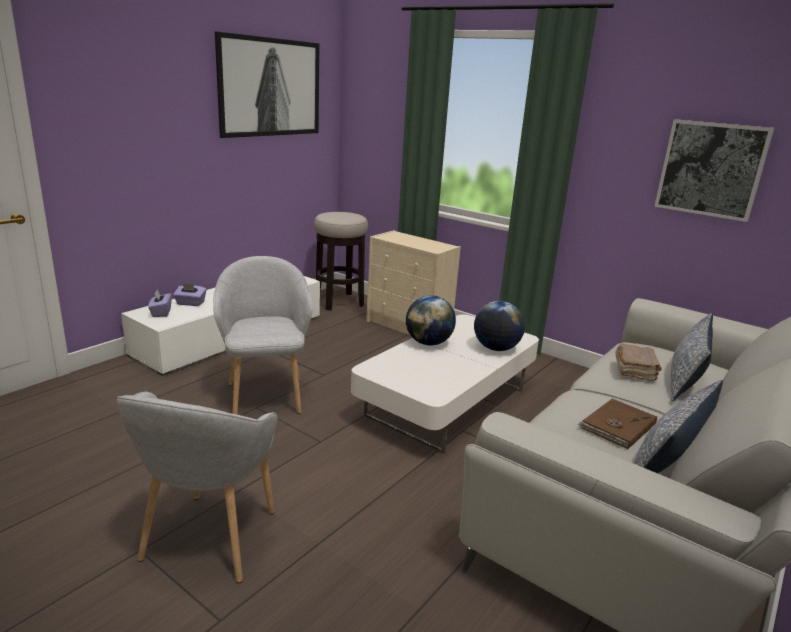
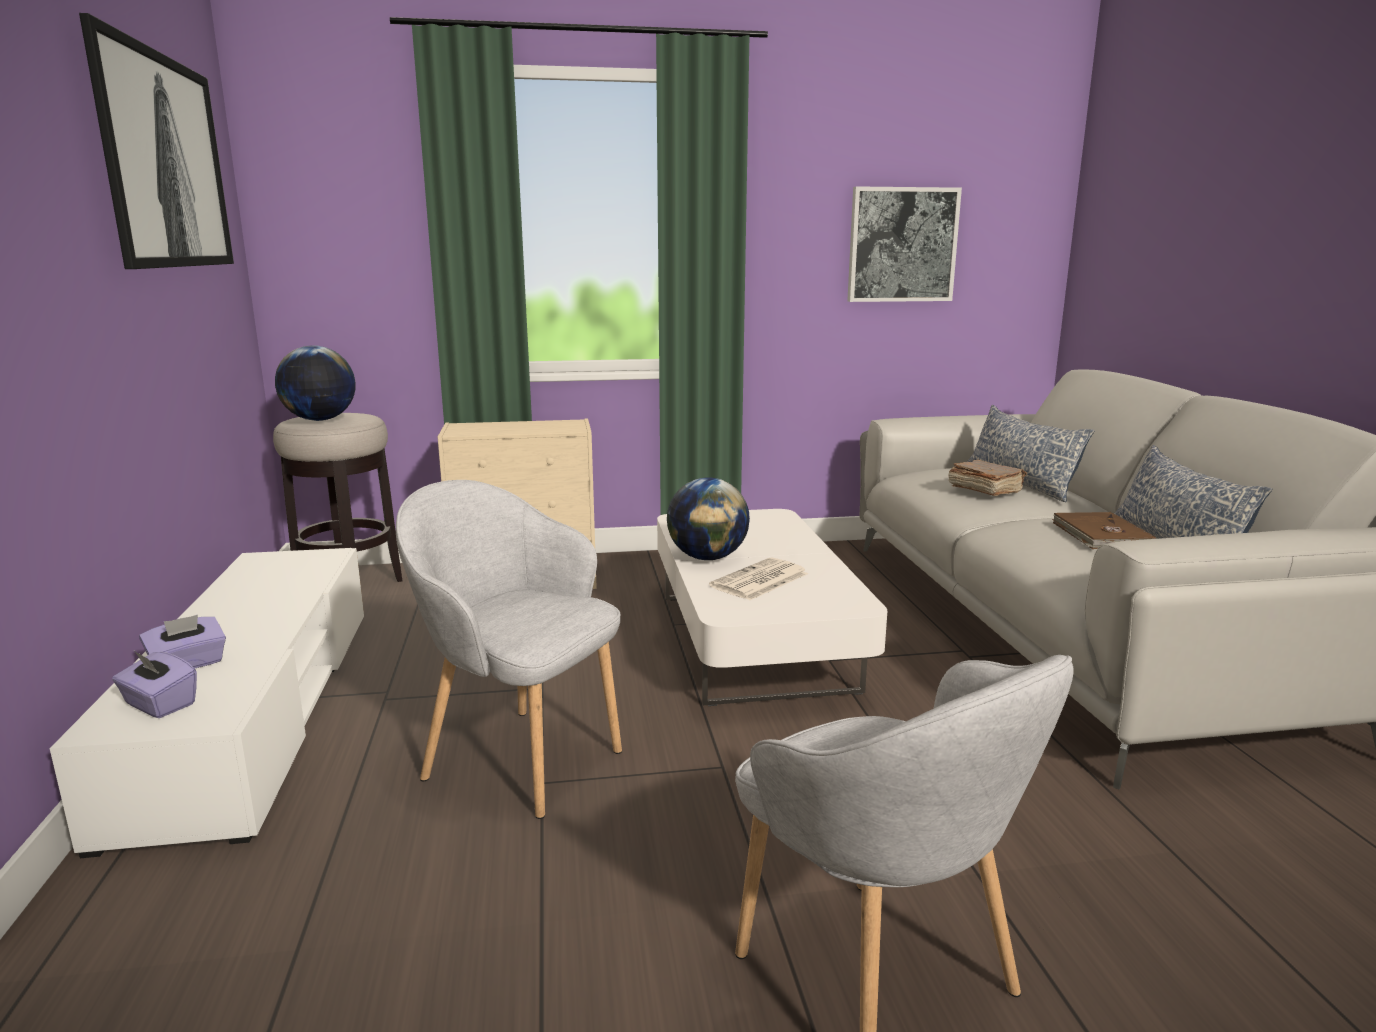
camera: 45 degrees left, 5 degrees down
globe [474,301,525,351] -> globe moved to [275,346,356,421]
none -> newspaper [709,558,808,600]

